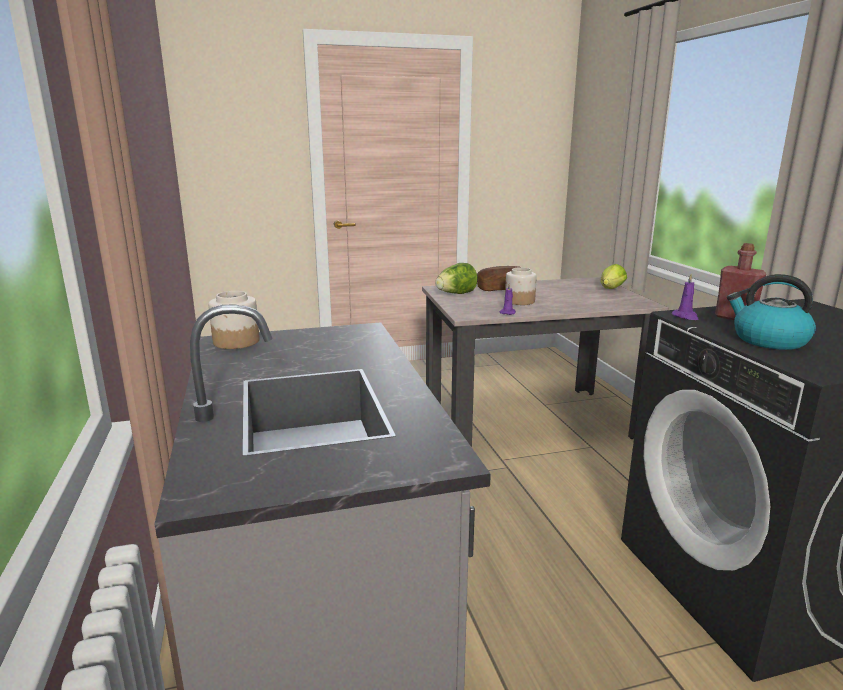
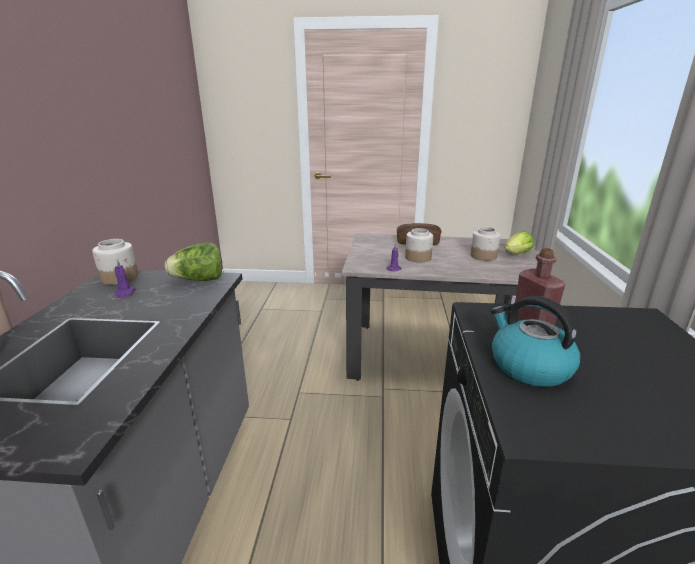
camera: 20 degrees right, 5 degrees up
lettuce [435,263,478,294] -> lettuce moved to [165,242,222,281]
purple candle [672,274,699,320] -> purple candle moved to [115,259,136,298]
none -> jar [470,227,501,261]

